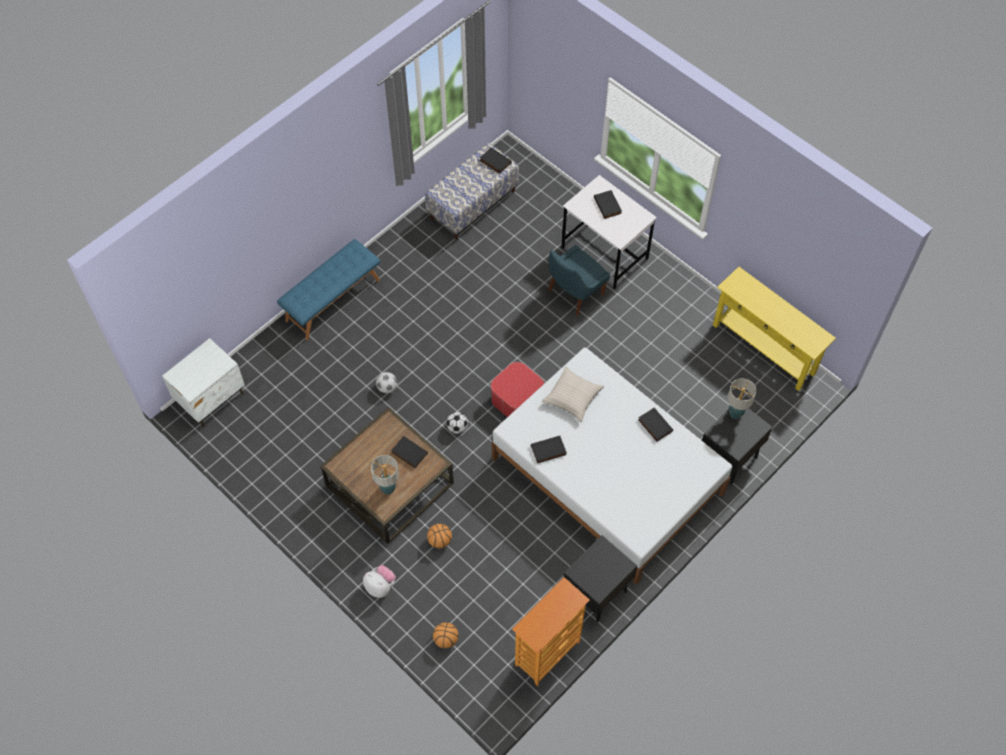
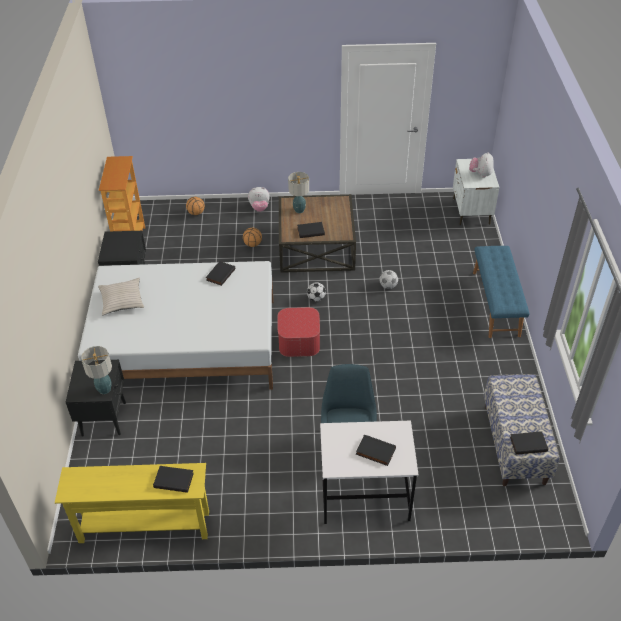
camera: 135 degrees right, 15 degrees down
beige pillow [542,366,604,422] -> beige pillow moved to [98,278,144,315]
black book [638,408,673,442] -> black book moved to [153,466,194,493]
none -> plush toy [469,152,494,178]

